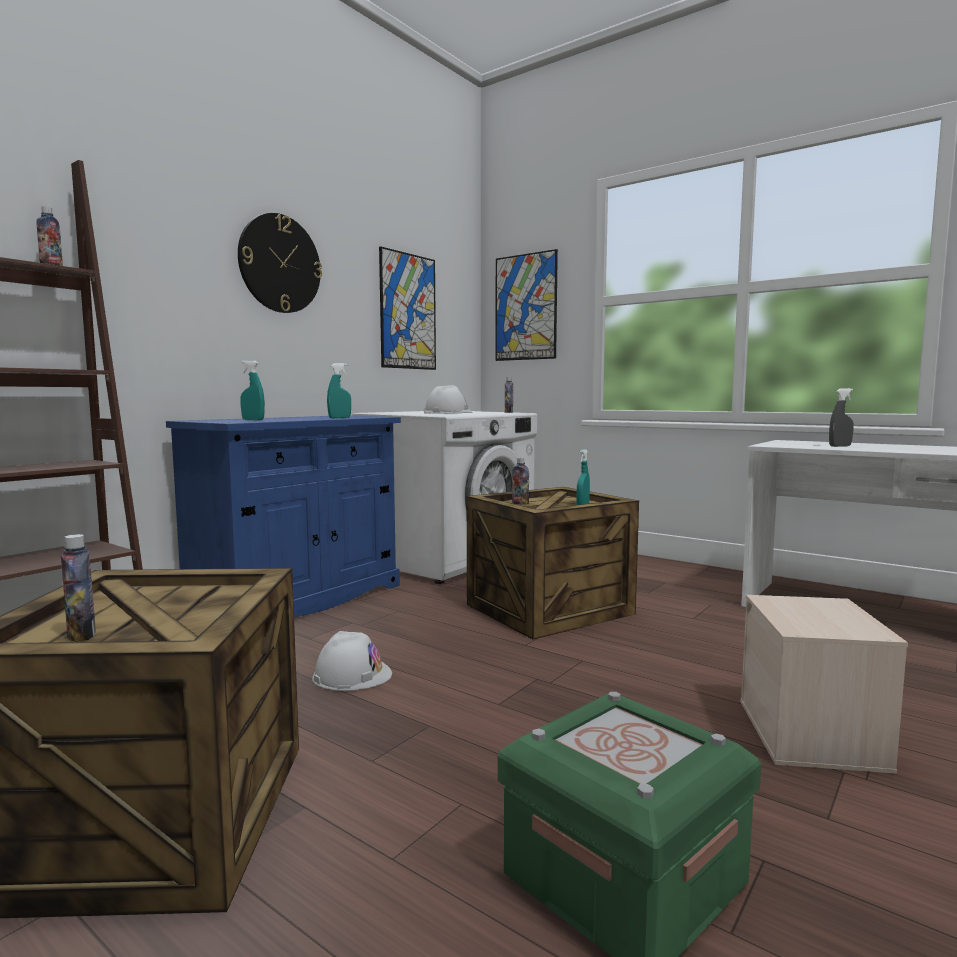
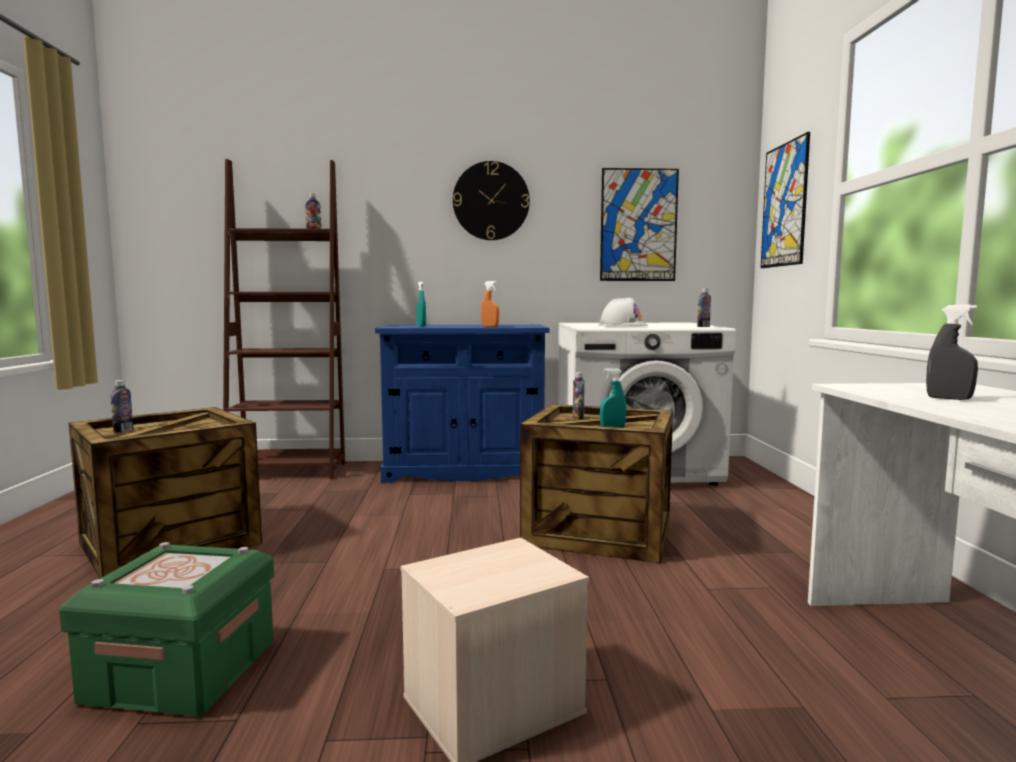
camera: 50 degrees right, 0 degrees up
white hard hat [312,631,392,691] -> none
turquoise spray bottle [327,363,351,418] -> orange spray bottle [481,281,499,327]

